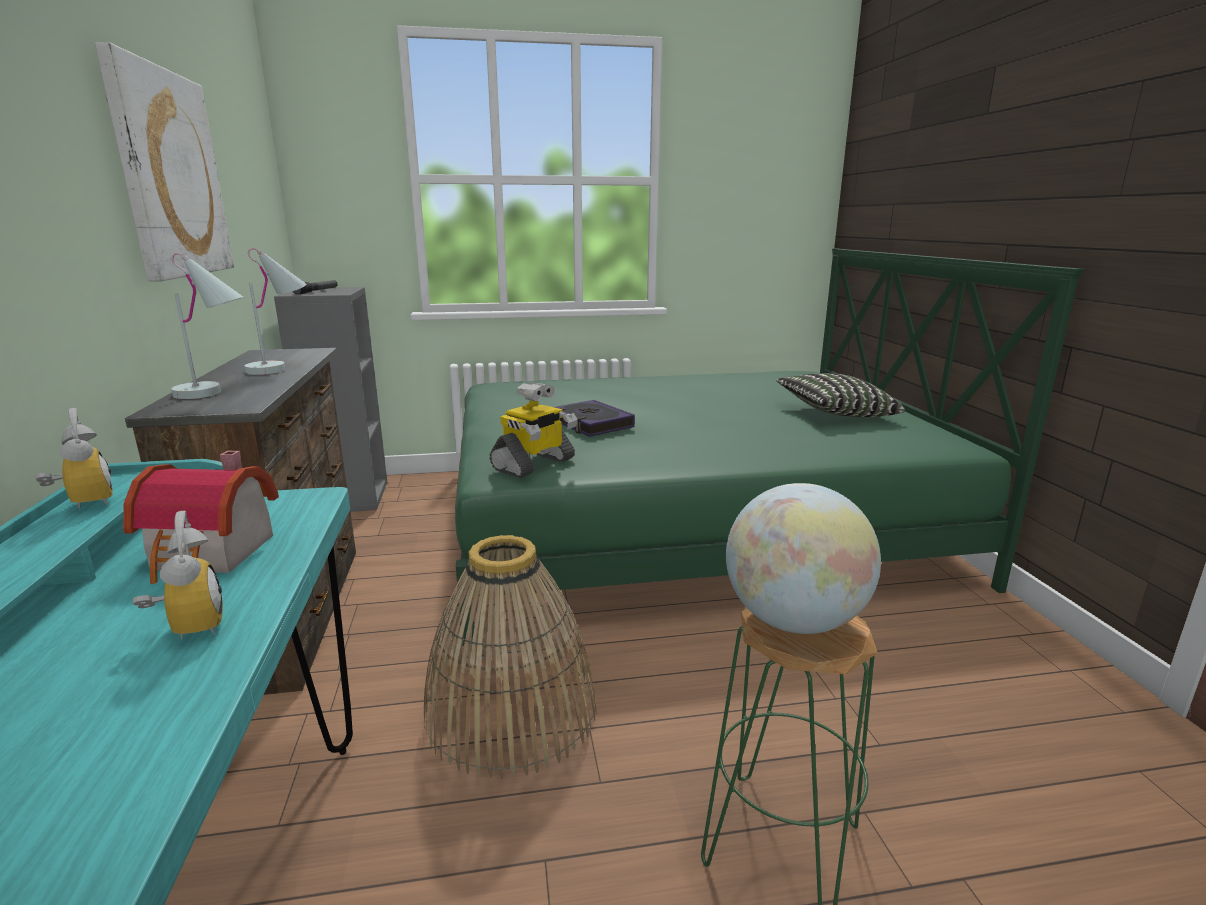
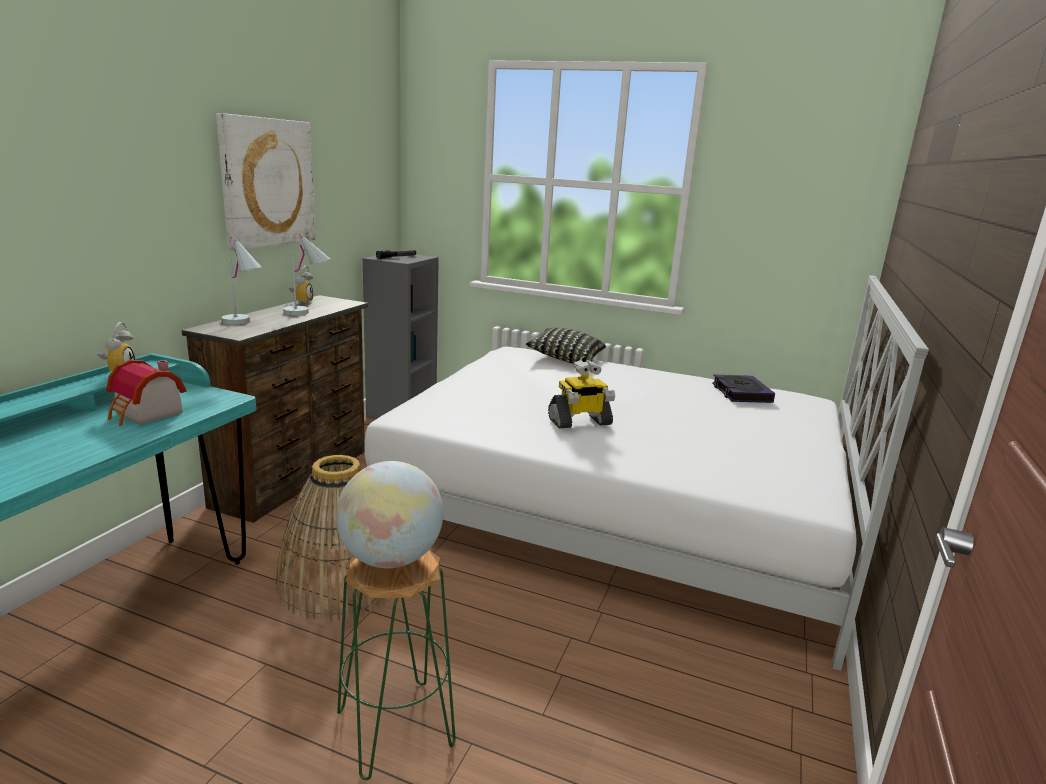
camera: 30 degrees right, 0 degrees up
alarm clock [133,511,223,639] -> alarm clock moved to [289,265,313,304]
green bed [455,248,1084,646] -> white bed [364,275,929,671]
toy robot [490,382,578,478] -> toy robot moved to [548,360,615,429]
book [554,400,635,437] -> book moved to [712,375,775,403]
pillow [776,373,906,417] -> pillow moved to [526,328,606,364]

